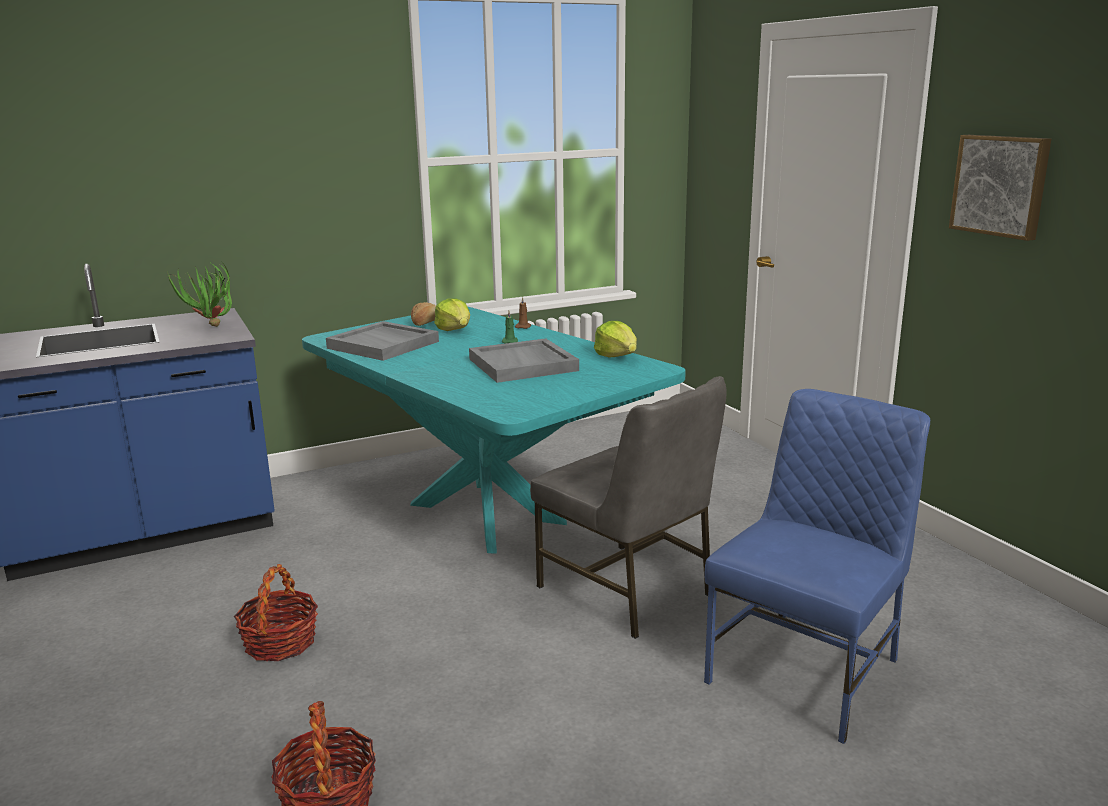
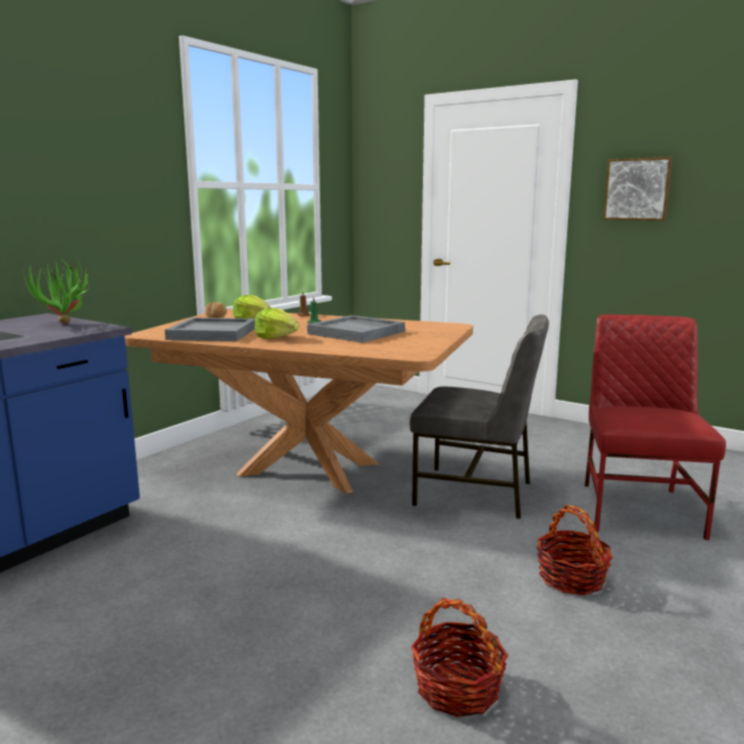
camera: 30 degrees left, 5 degrees down
basket [234,564,318,662] -> basket moved to [536,505,613,595]
turquoise dining table [302,307,686,553] -> brown dining table [125,309,473,494]
lettuce [594,321,637,358] -> lettuce moved to [254,308,299,339]
blue chair [704,389,930,744] -> red chair [585,314,726,540]

